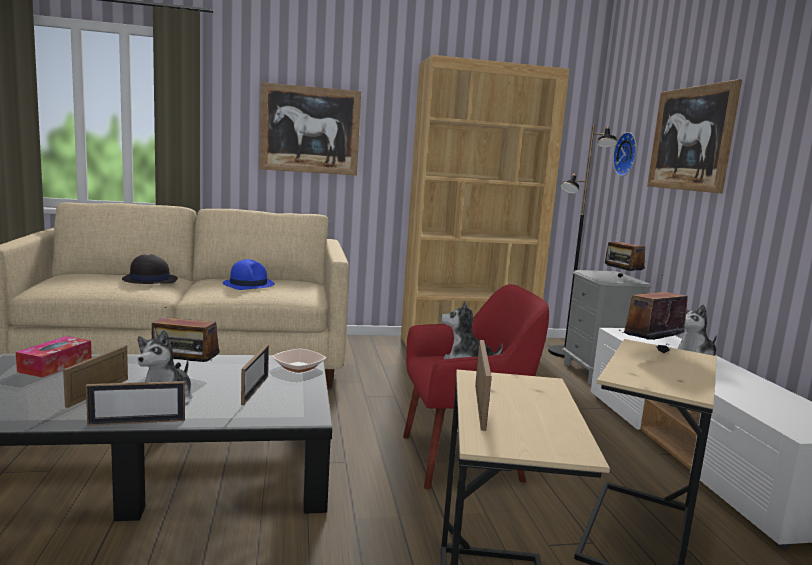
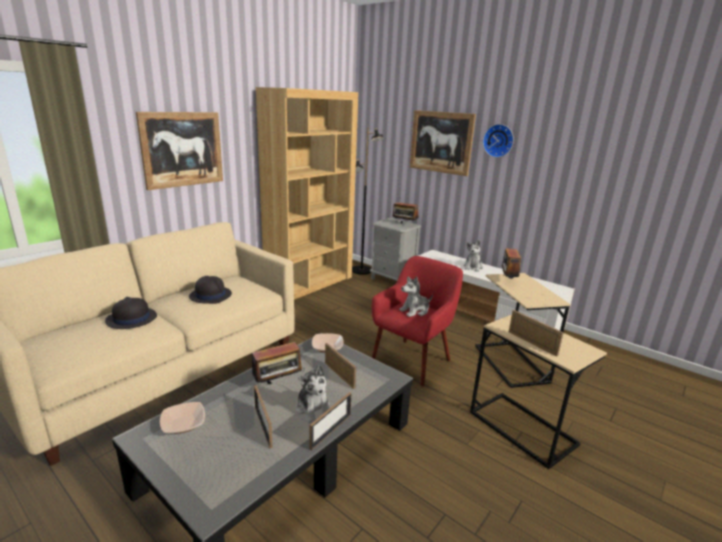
camera: 40 degrees left, 10 degrees up
tissue box [16,336,92,378] -> bowl [160,402,205,434]
blue hat [223,259,275,290] -> black hat [189,276,232,304]
wall clock [613,132,637,176] -> wall clock moved to [483,124,514,158]

